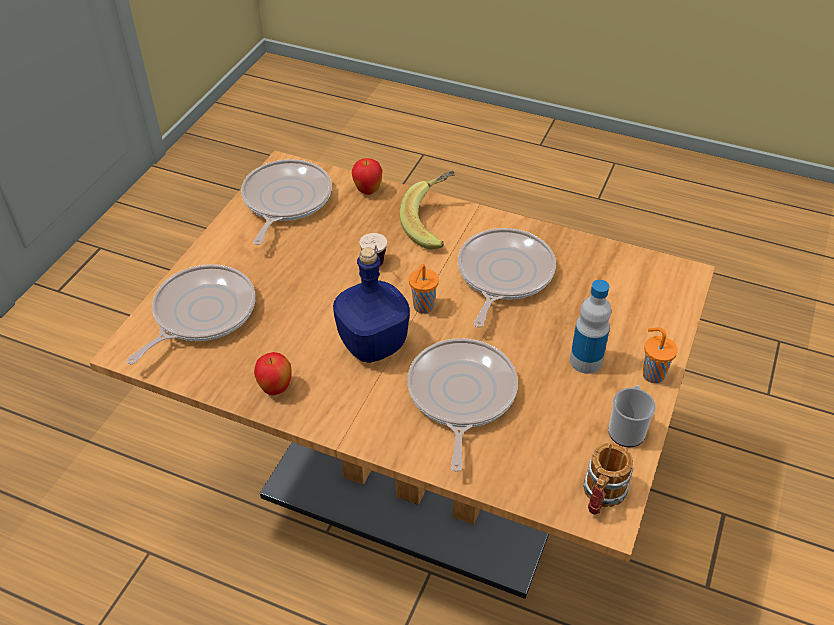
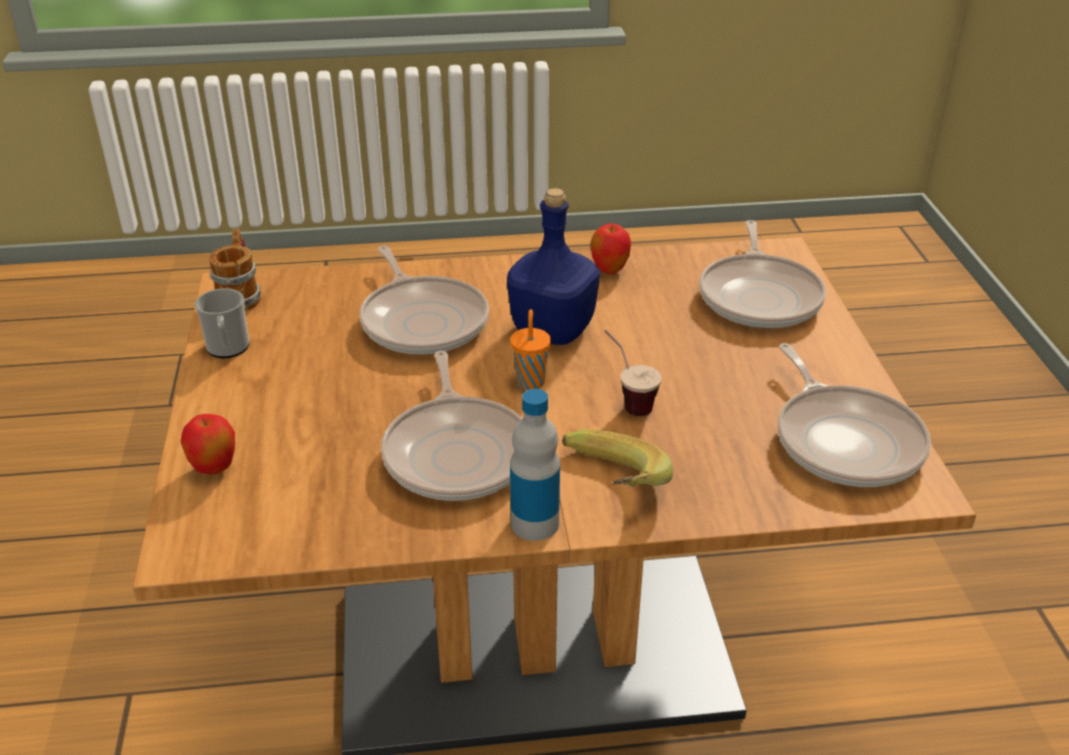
camera: 150 degrees right, 10 degrees down
apple [352,158,383,195] -> apple moved to [181,414,235,475]
bottle [570,280,611,374] -> bottle moved to [510,389,560,541]
orange cup [643,327,678,383] -> none

